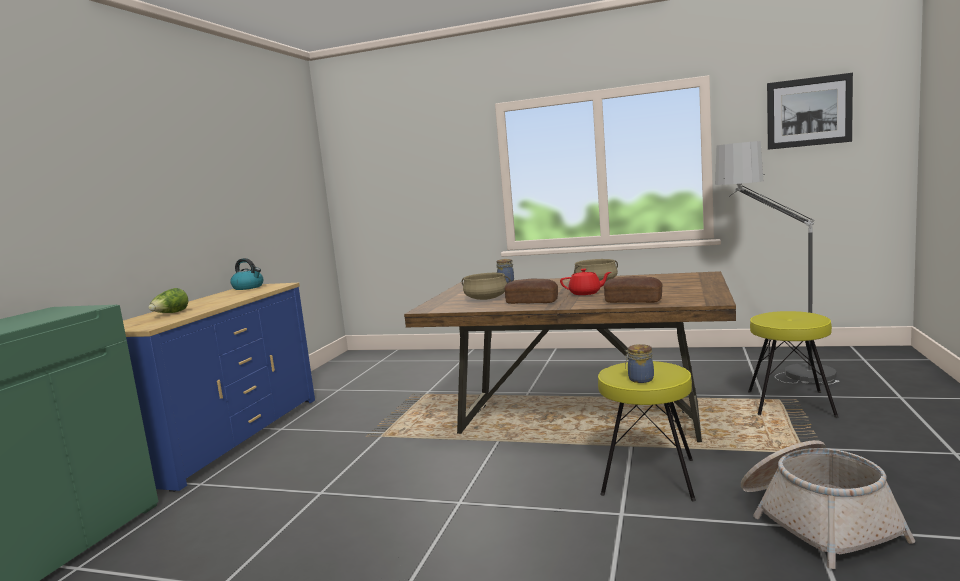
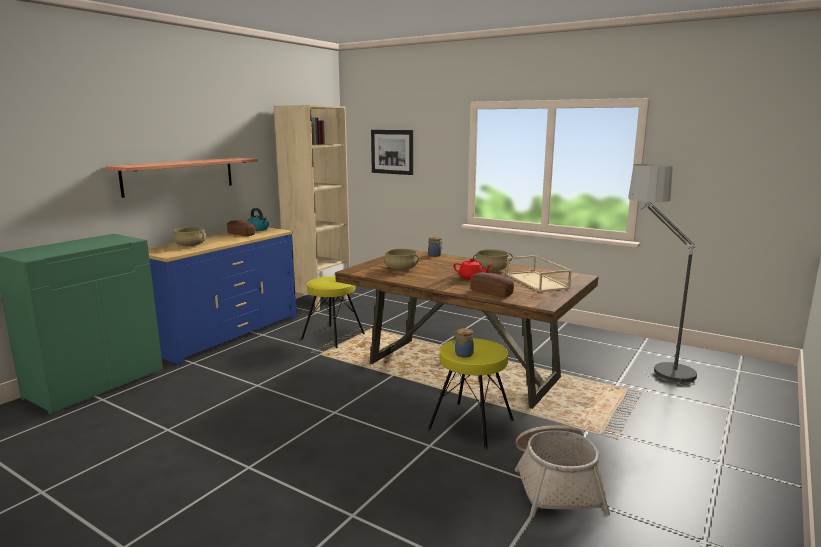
camera: 15 degrees right, 5 degrees up
lettuce [148,288,189,313] -> beige cooking pot [173,227,207,246]
bread [504,278,558,304] -> bread moved to [227,220,255,236]
yellow stool [748,311,839,418] -> yellow stool moved to [301,276,365,348]
picture [767,73,853,150] -> picture moved to [371,130,413,175]
none -> shelf [106,158,258,198]
none -> beige bookcase [274,105,350,311]
none -> beige tray [506,255,572,292]

